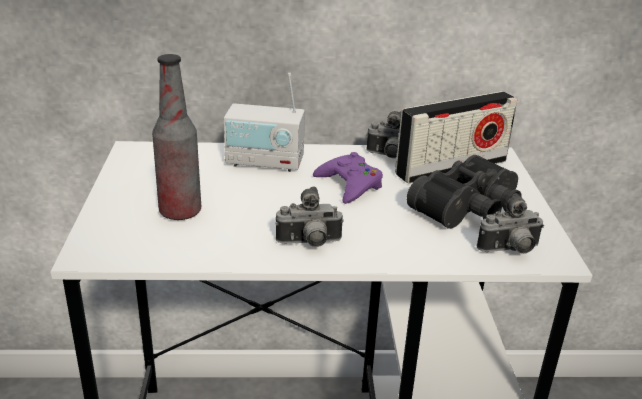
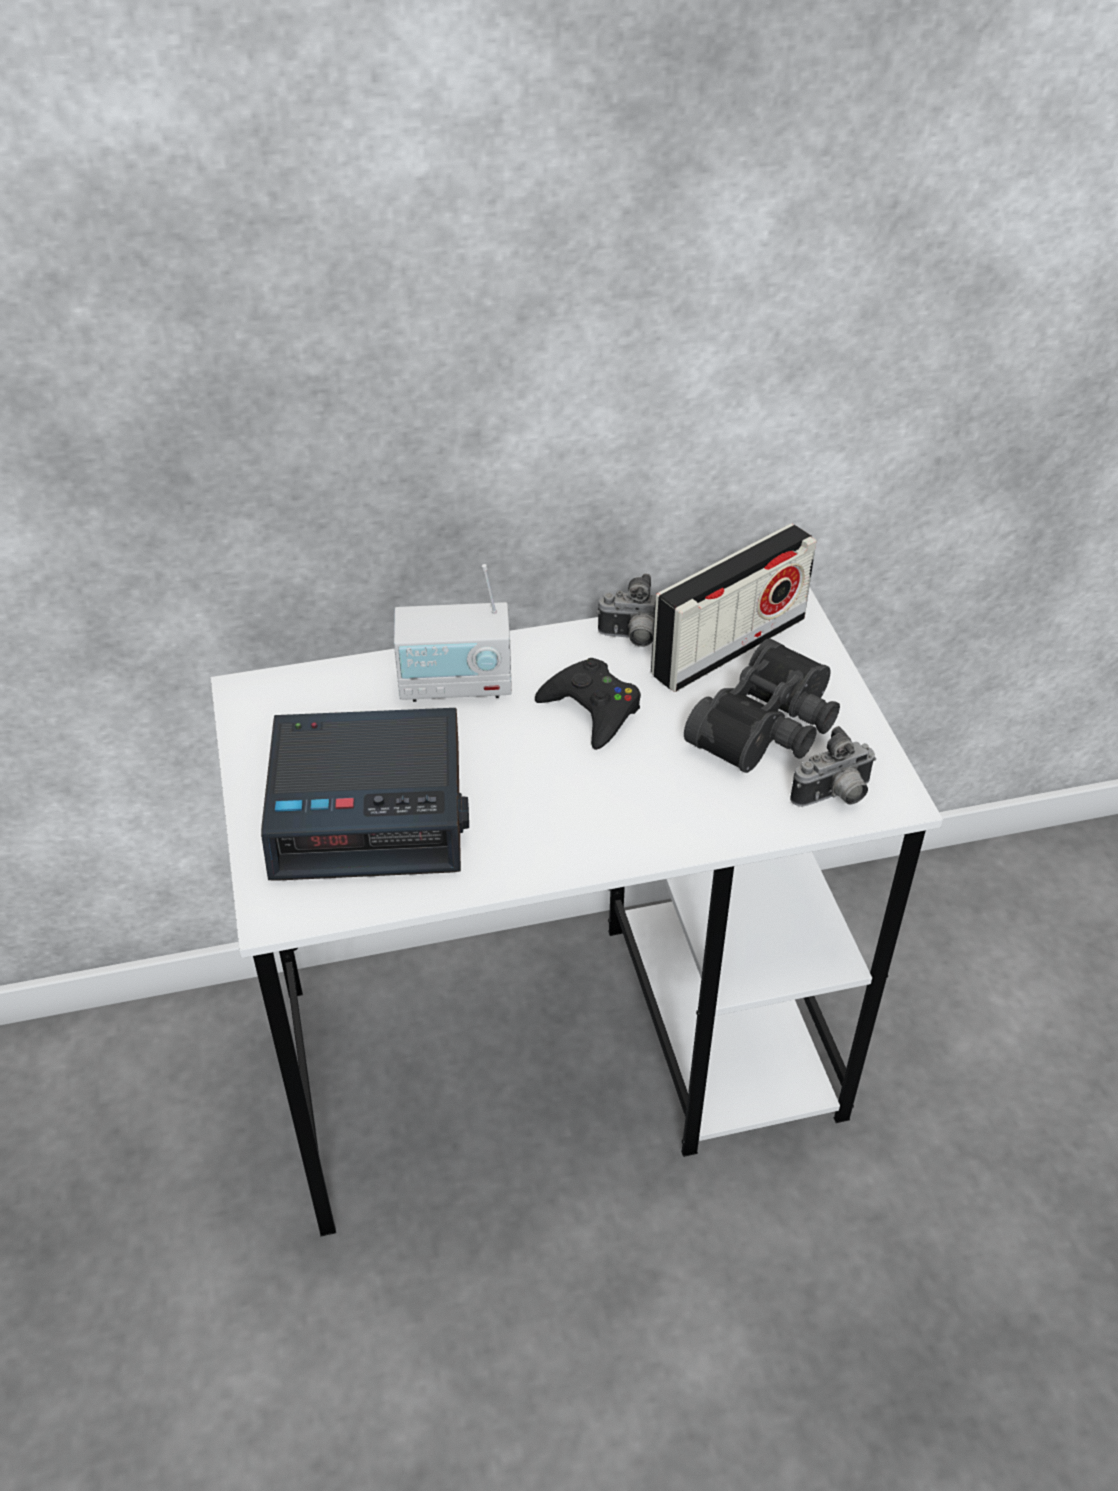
camera: 10 degrees left, 15 degrees up
bottle [152,54,201,220] -> alarm clock [261,708,469,881]
camera [275,186,344,247] -> none
purple game controller [313,152,383,204] -> black game controller [535,658,641,750]

